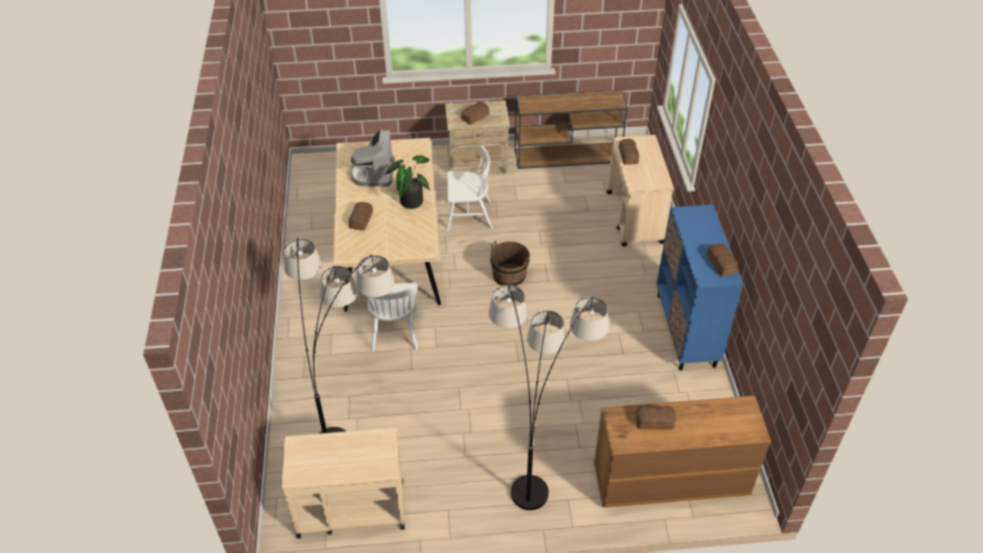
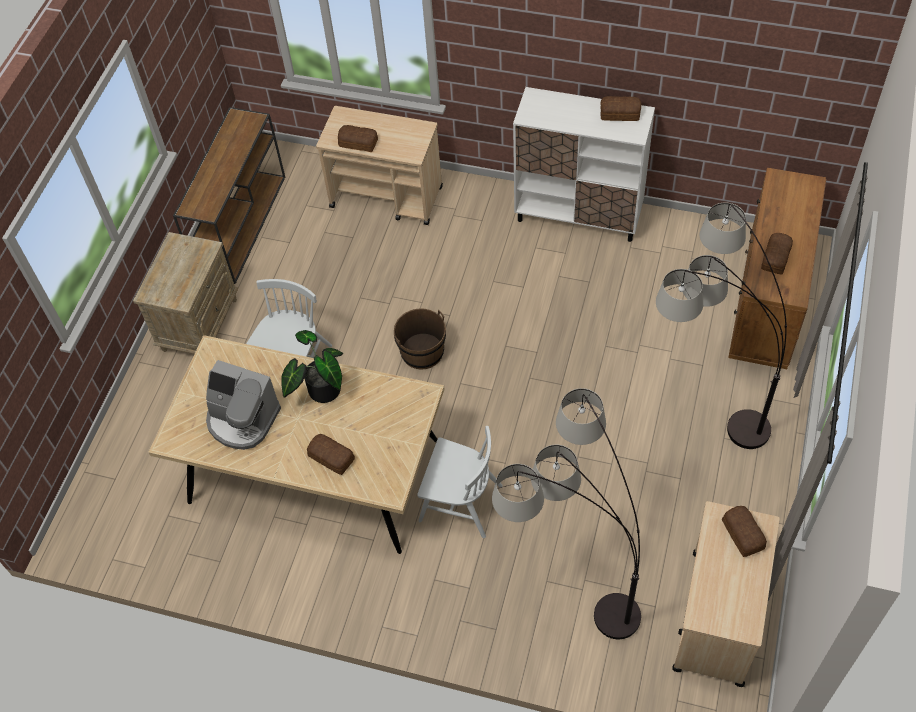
camera: 65 degrees left, 10 degrees up
bread [461,102,489,125] -> bread moved to [722,506,767,557]
blue cabinet [656,205,743,370] -> white cabinet [513,87,655,242]

